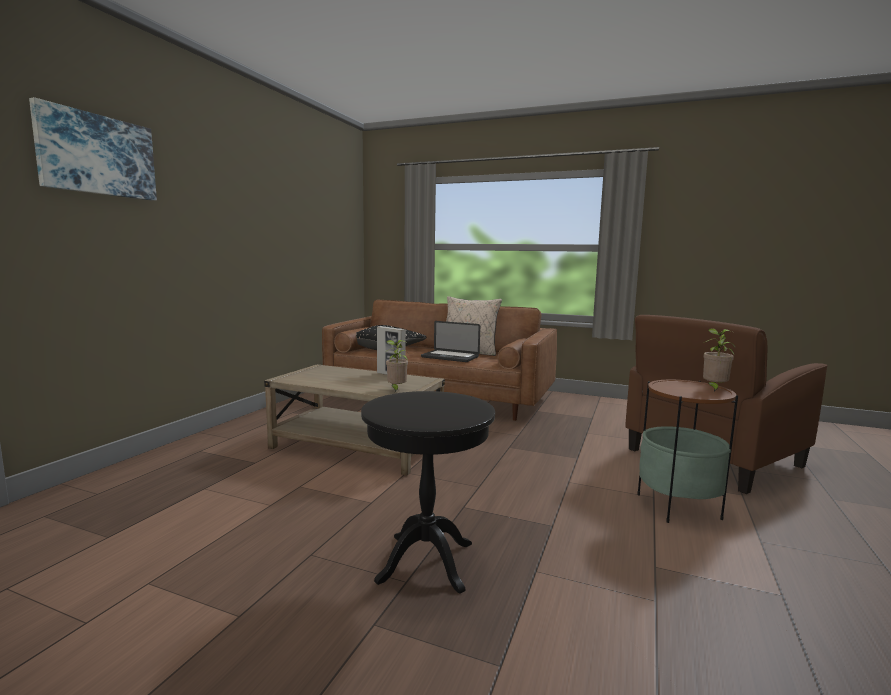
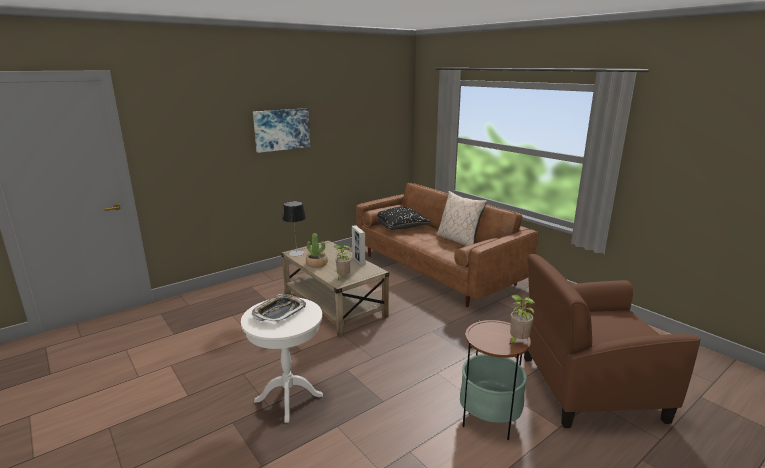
camera: 30 degrees right, 10 degrees up
picture [29,97,157,201] -> picture moved to [253,108,310,153]
black side table [361,391,495,594] -> white side table [241,298,323,423]
laptop [421,321,480,362] -> none
none -> tray [252,294,306,323]
none -> table lamp [282,201,306,256]
none -> potted plant [306,233,328,268]

